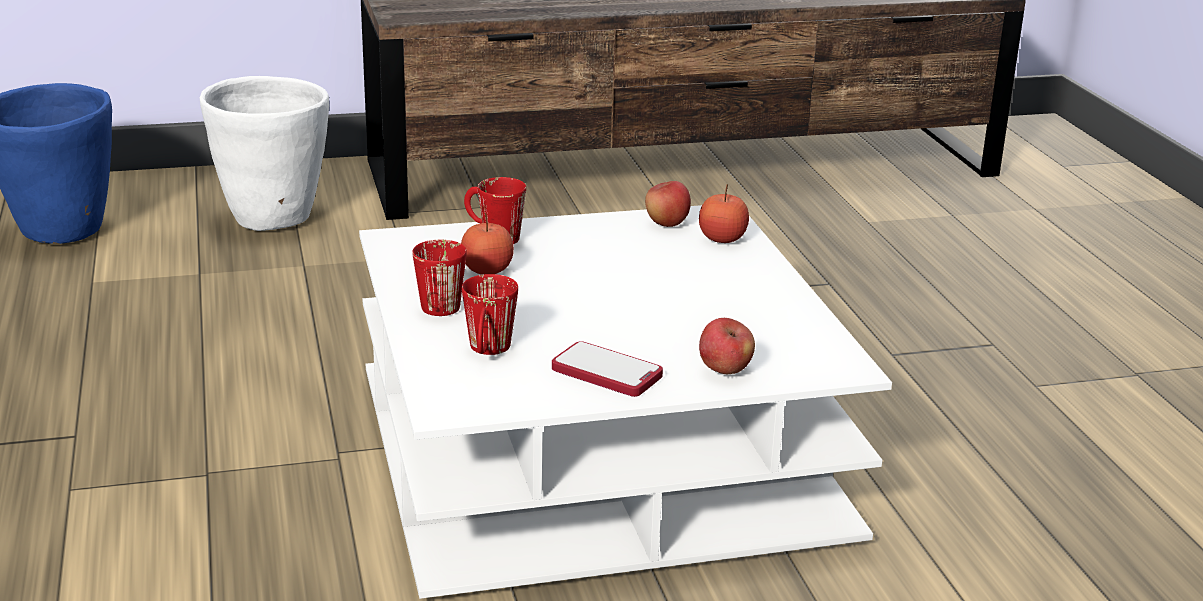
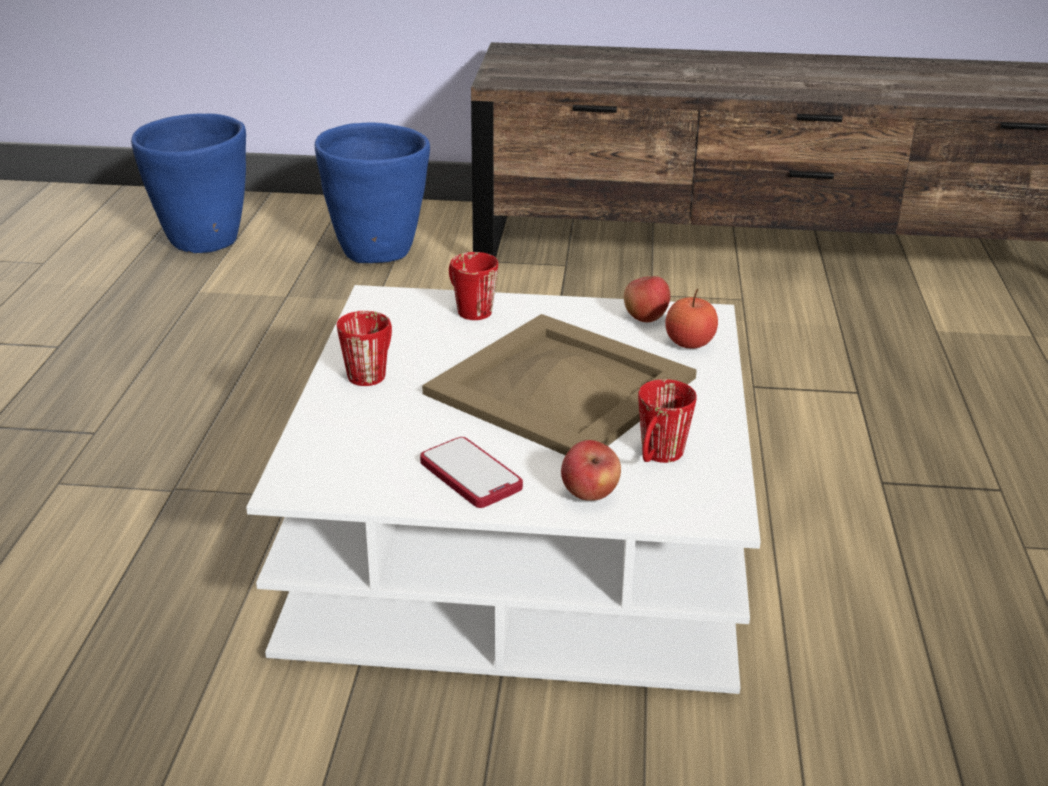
camera: 20 degrees right, 5 degrees up
white planter [200,76,329,231] -> blue planter [315,122,430,263]
apple [461,213,514,275] -> none
red mug [462,274,518,355] -> red mug moved to [638,379,697,463]
none -> beige tray [422,314,697,455]

